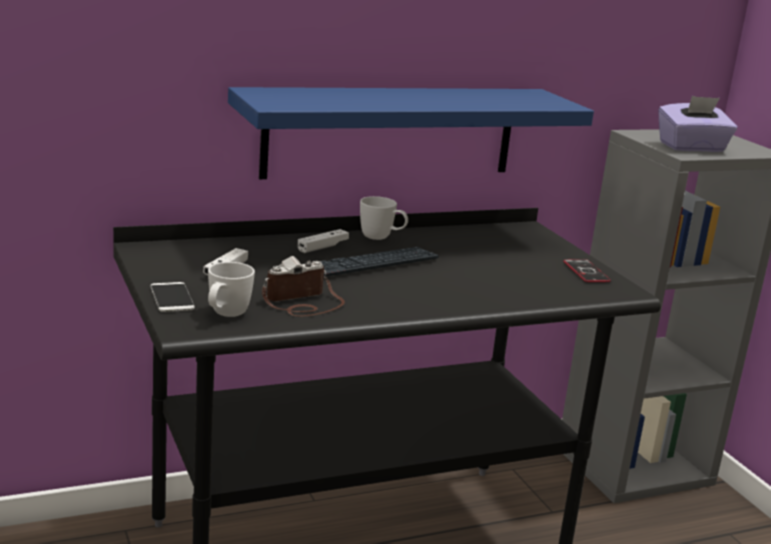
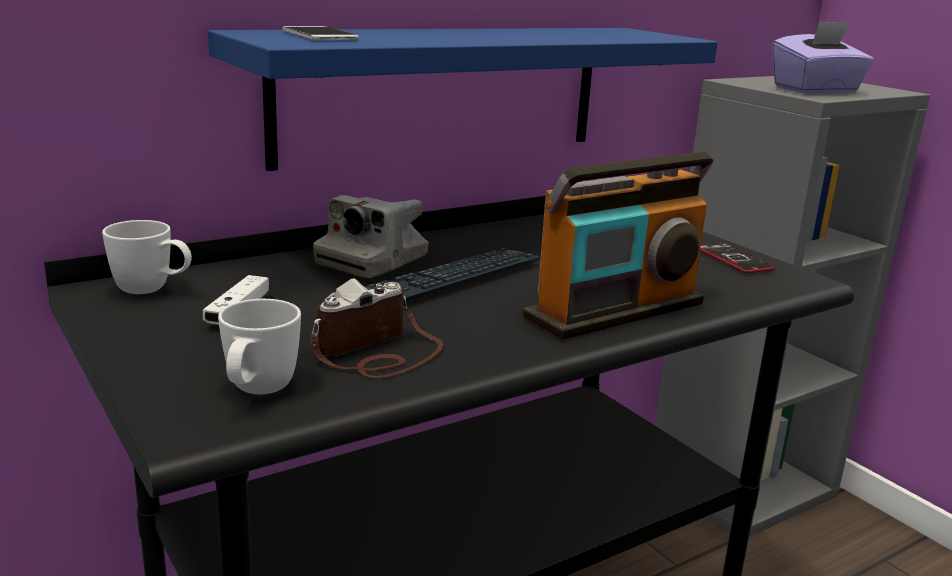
camera: 10 degrees left, 0 degrees up
phone [150,282,195,312] -> phone moved to [283,26,359,40]
white game controller [298,229,349,253] -> camera [313,195,429,278]
white mug [360,196,408,240] -> white mug moved to [102,220,192,294]
none -> radio [523,152,713,340]

